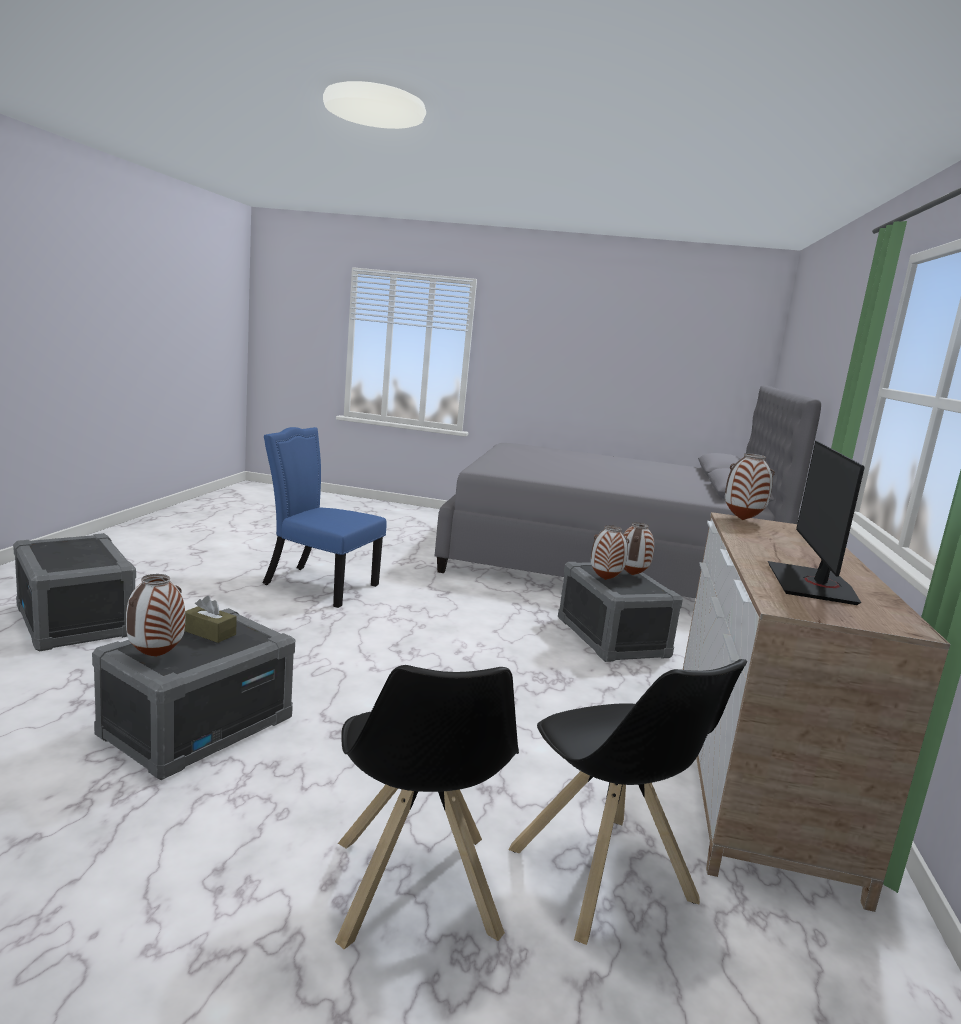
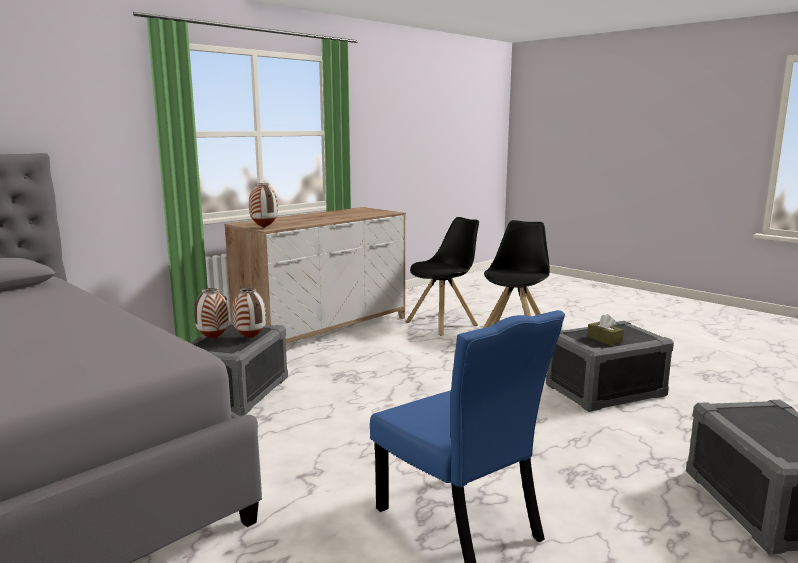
camera: 145 degrees left, 0 degrees up
vase [126,574,185,657] -> none
black chair [509,659,747,945] -> black chair turned 45 degrees clockwise [406,217,479,335]
monitor [768,441,865,605] -> none

